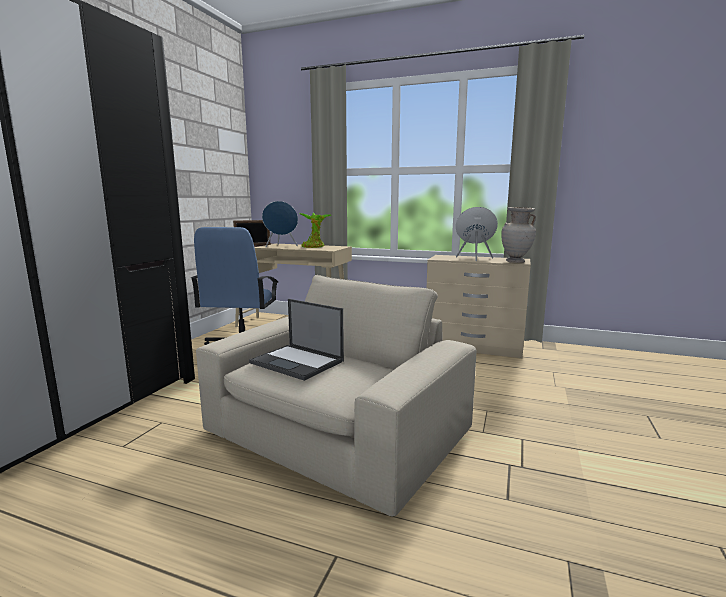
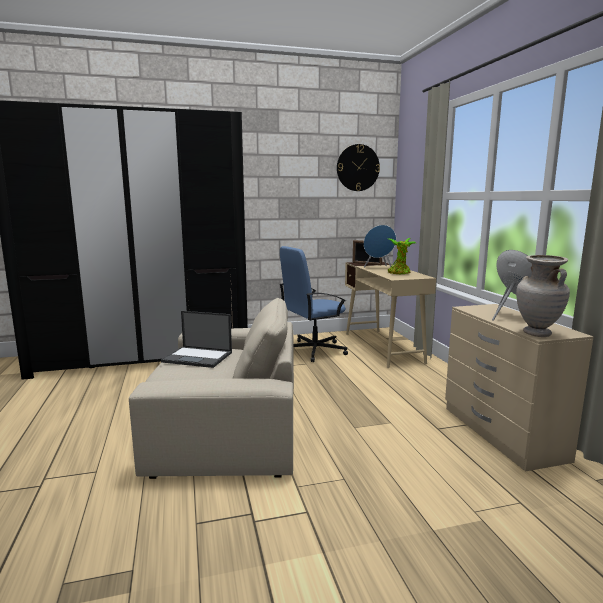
camera: 55 degrees right, 0 degrees up
laptop [249,299,344,381] -> laptop turned 75 degrees counterclockwise [161,311,232,368]
none -> wall clock [337,144,380,191]

